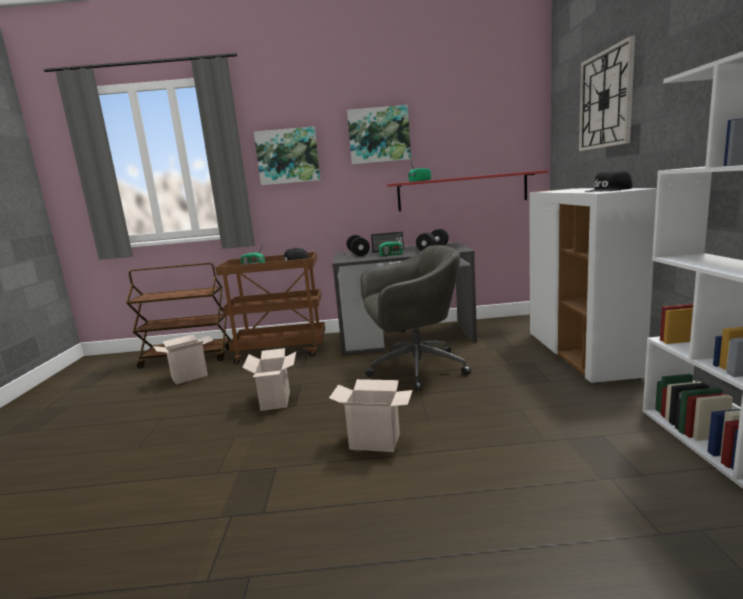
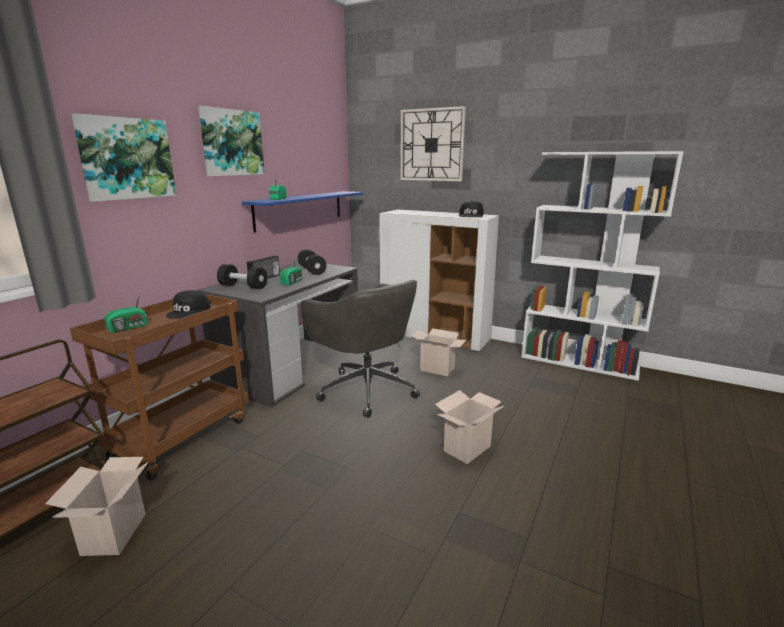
camera: 60 degrees left, 5 degrees up
cardboard box [242,348,296,411] -> cardboard box moved to [412,328,466,376]
grey office chair [360,245,471,391] -> grey office chair turned 120 degrees clockwise [300,280,420,418]
red shelf [387,170,548,211] -> blue shelf [242,191,364,232]

